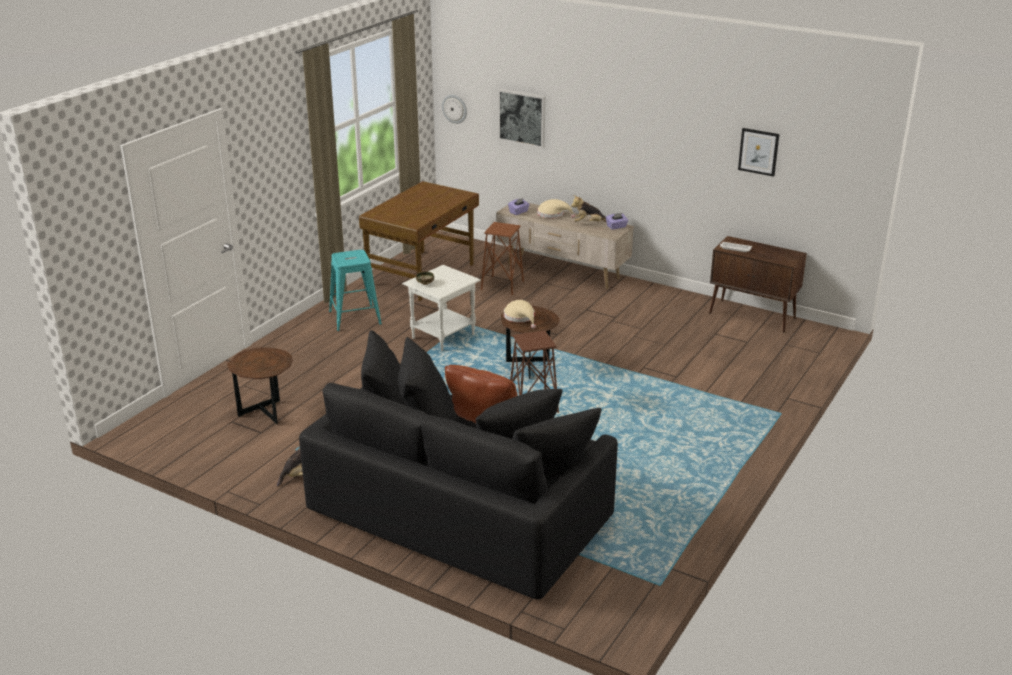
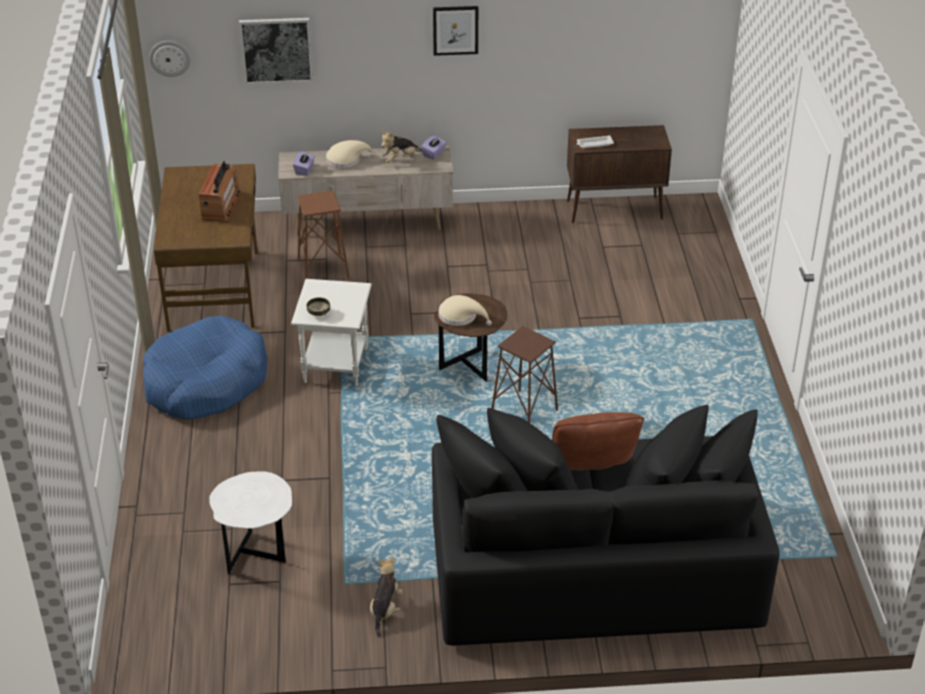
camera: 35 degrees left, 10 degrees up
brown side table [227,348,293,424] -> white side table [209,472,292,574]
turquoise stool [329,250,382,331] -> blue dog bed [143,316,268,420]
picture [738,128,779,177] -> picture moved to [433,6,478,56]
none -> radio [199,161,241,222]

